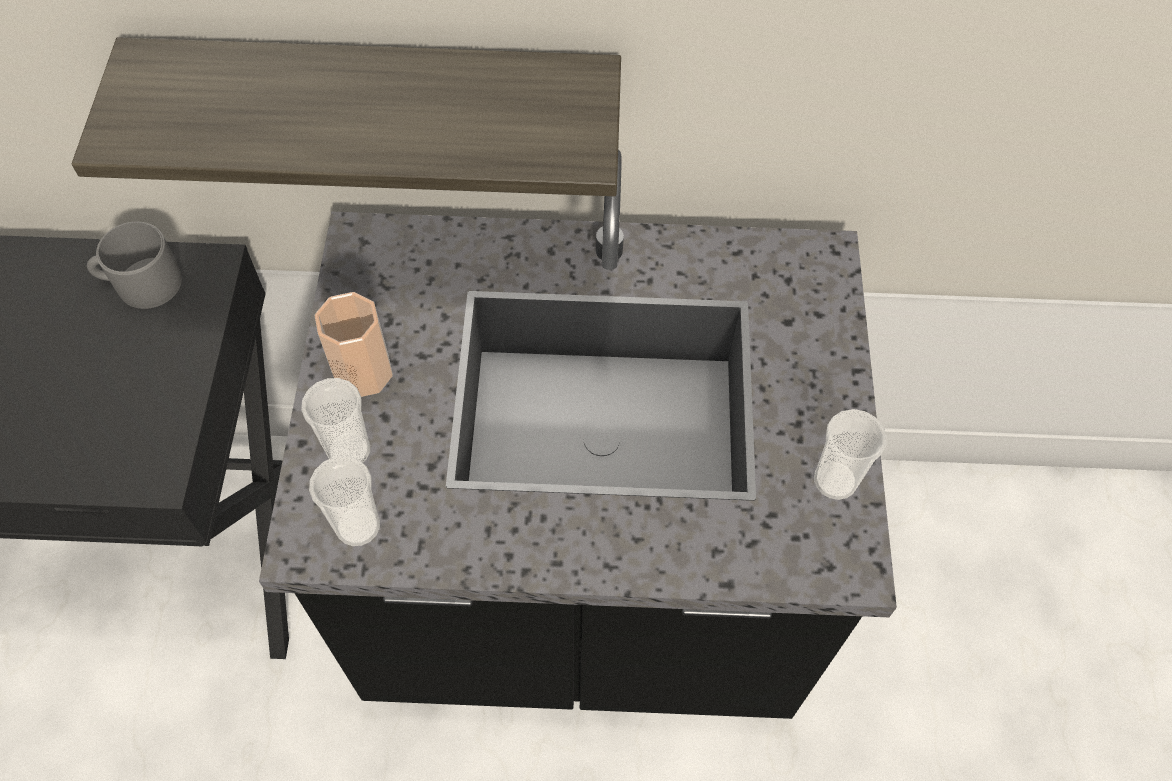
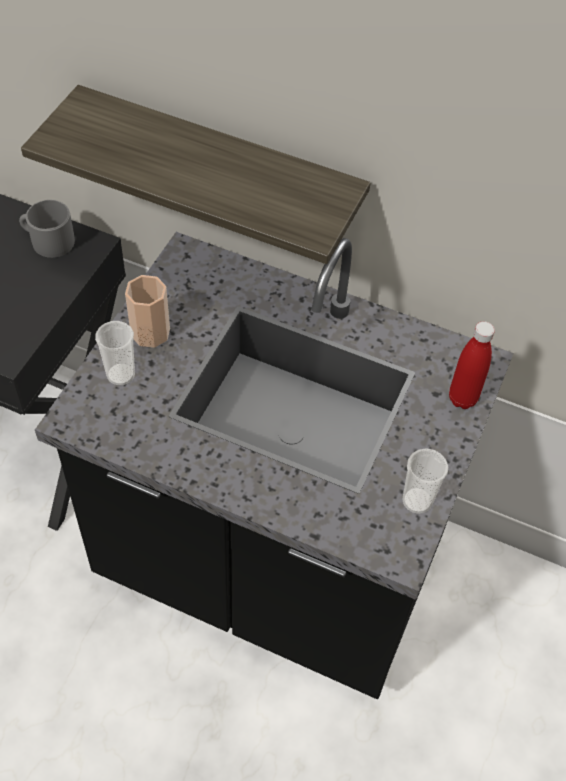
camera: 20 degrees right, 5 degrees down
cup [309,456,380,546] -> none
none -> red bottle [449,321,495,409]

